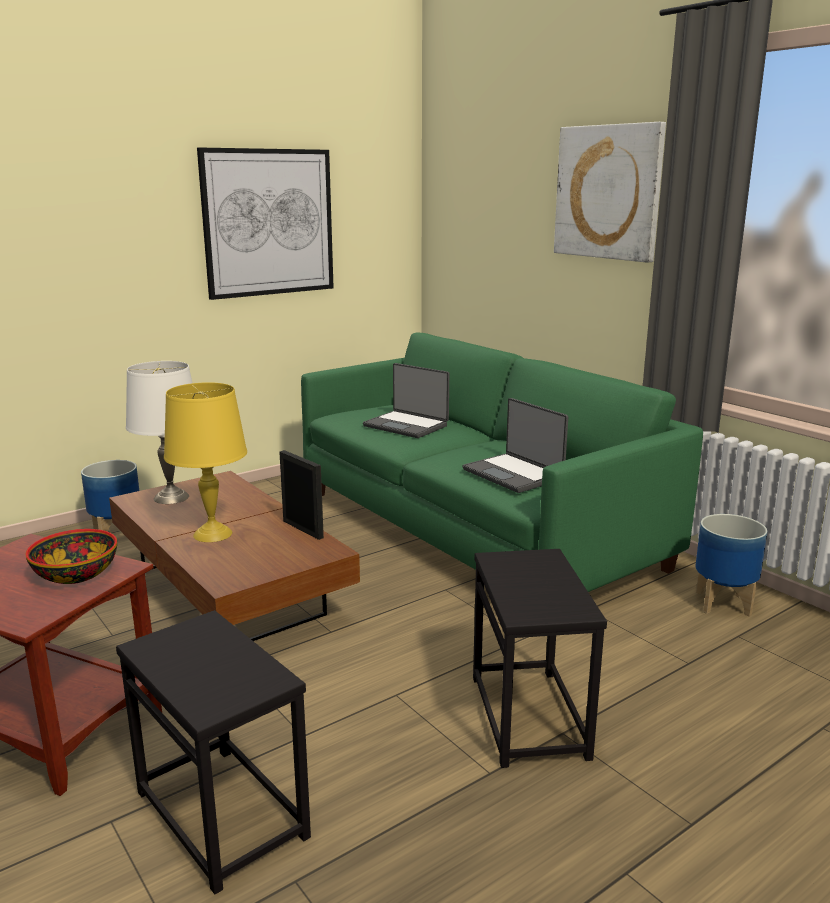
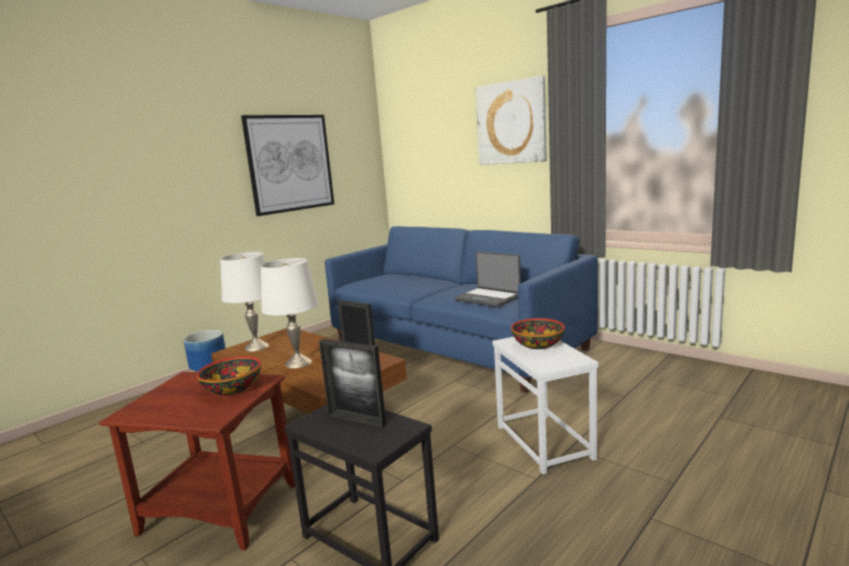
camera: 10 degrees left, 5 degrees down
yellow table lamp [164,382,247,542] -> white table lamp [261,258,319,368]
green sofa [301,332,703,592] -> blue sofa [325,226,598,393]
laptop [363,363,449,438] -> none
black side table [473,549,607,768] -> white side table [492,337,598,474]
planter [695,514,767,617] -> none
none -> picture frame [319,339,386,428]
none -> bowl [511,318,565,349]

